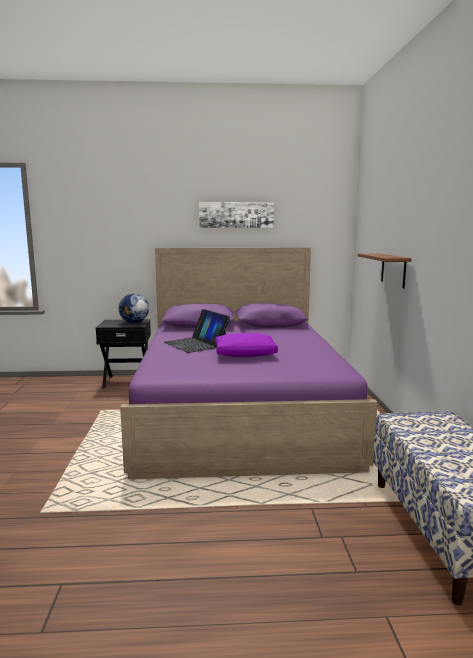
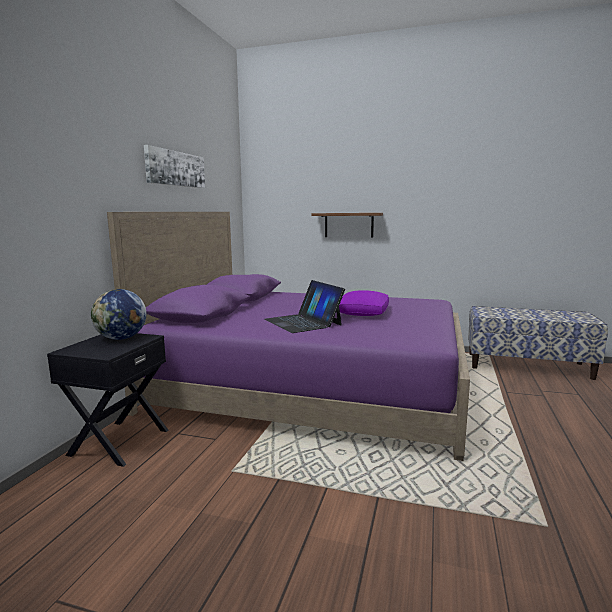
camera: 70 degrees left, 0 degrees up
laptop [164,309,230,353] -> laptop turned 75 degrees clockwise [264,280,345,333]

